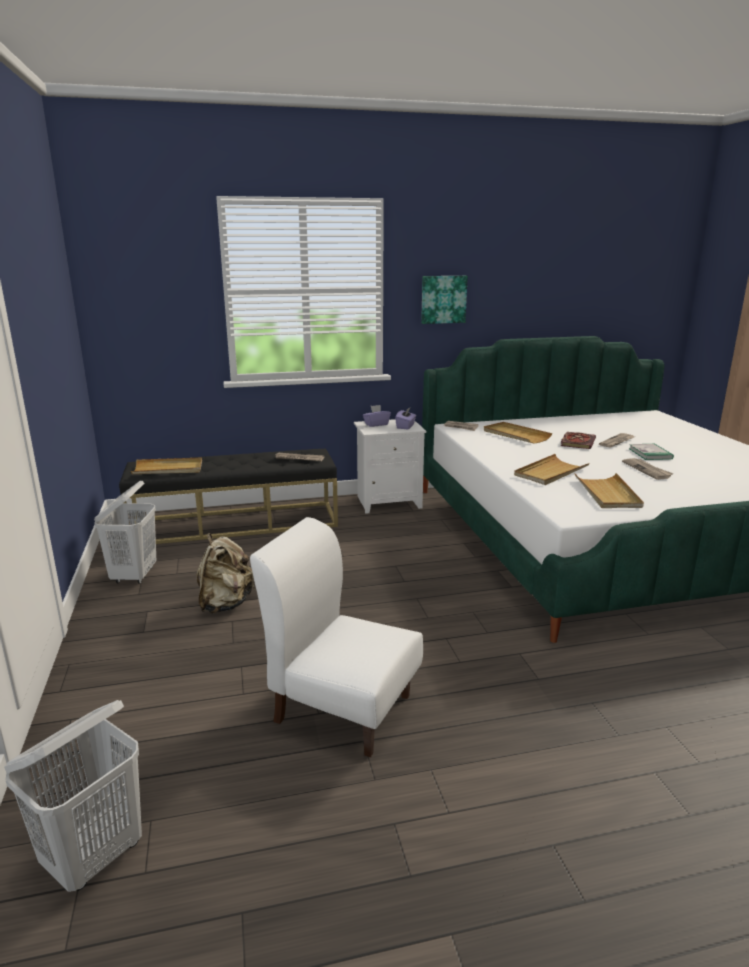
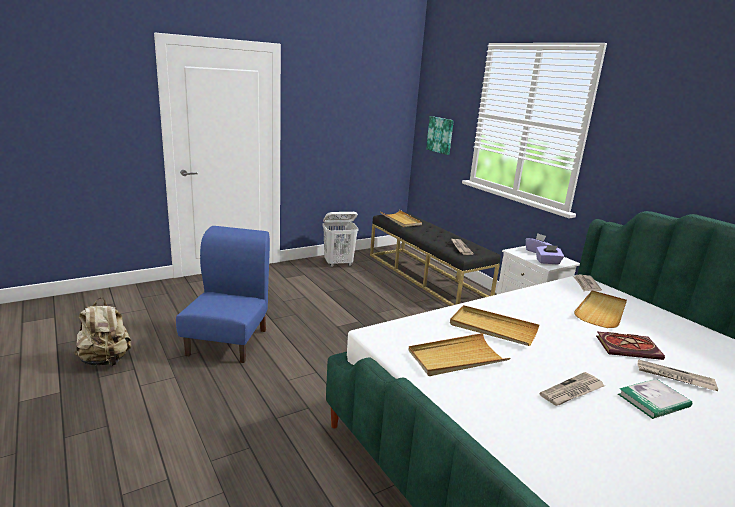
camera: 70 degrees right, 0 degrees up
white laundry basket [4,700,142,892] -> none
beige backpack [197,533,255,614] -> beige backpack moved to [74,297,131,366]
white chair [250,517,423,758] -> blue chair [176,226,270,363]
picture [421,276,468,324] -> picture moved to [426,116,454,155]

